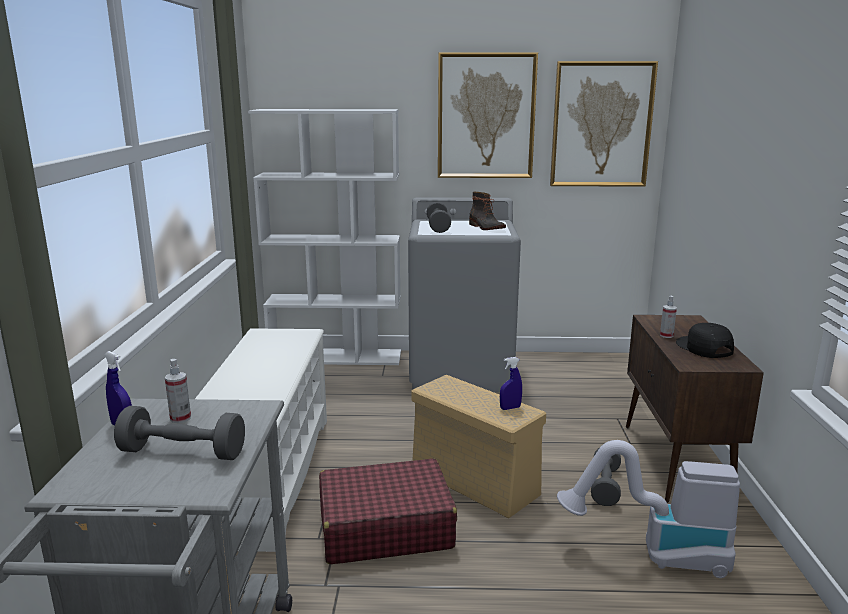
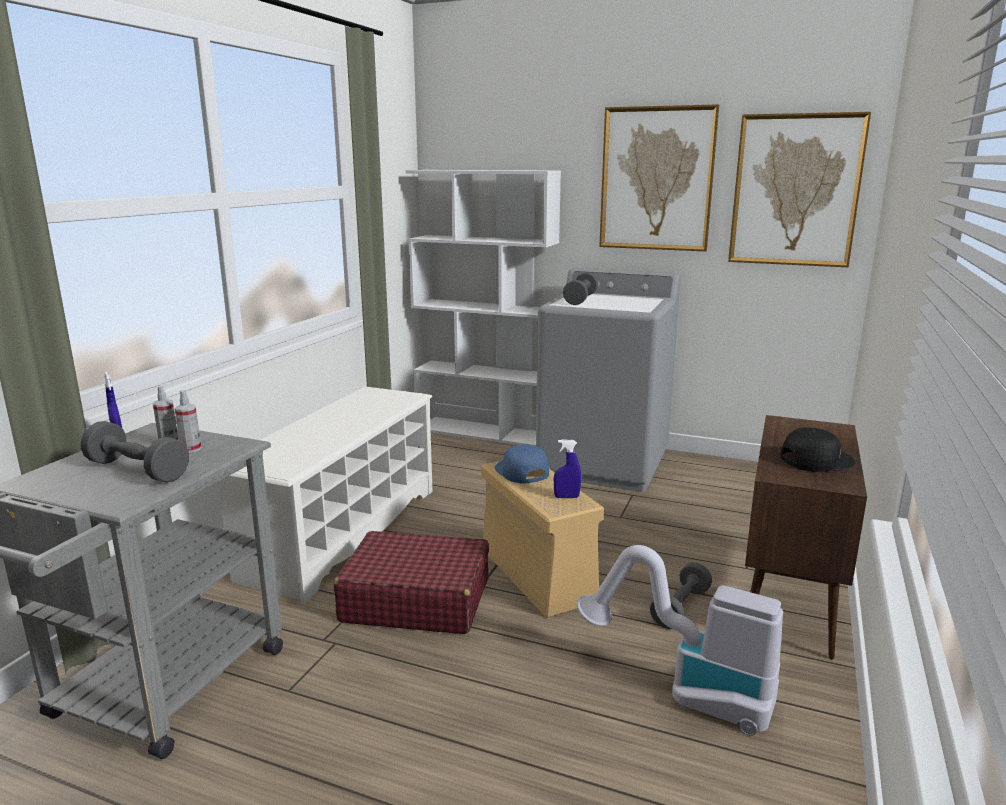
camera: 20 degrees right, 0 degrees up
boot [469,192,506,230] -> none
spray bottle [660,296,677,338] -> spray bottle moved to [175,390,202,453]
black cap [676,323,734,358] -> black cap turned 75 degrees clockwise [780,428,856,472]
none -> blue cap [495,444,549,484]

